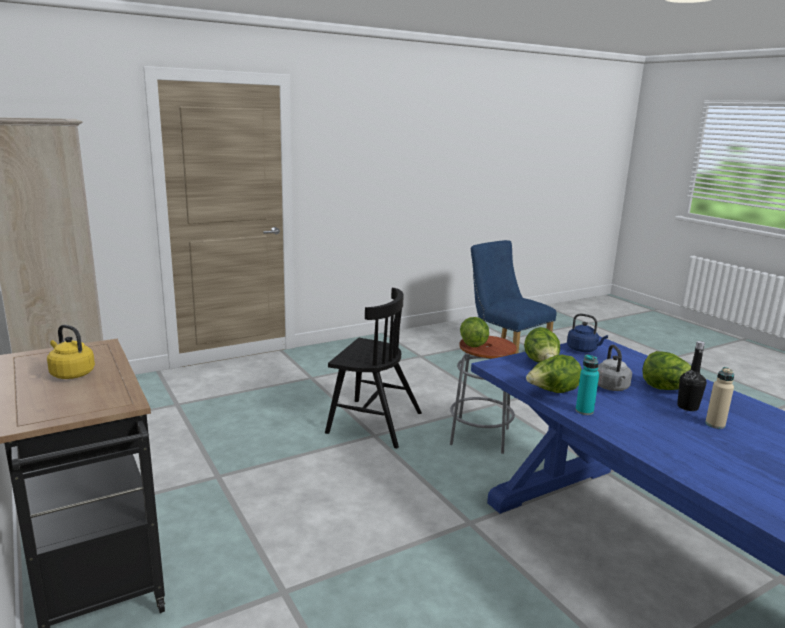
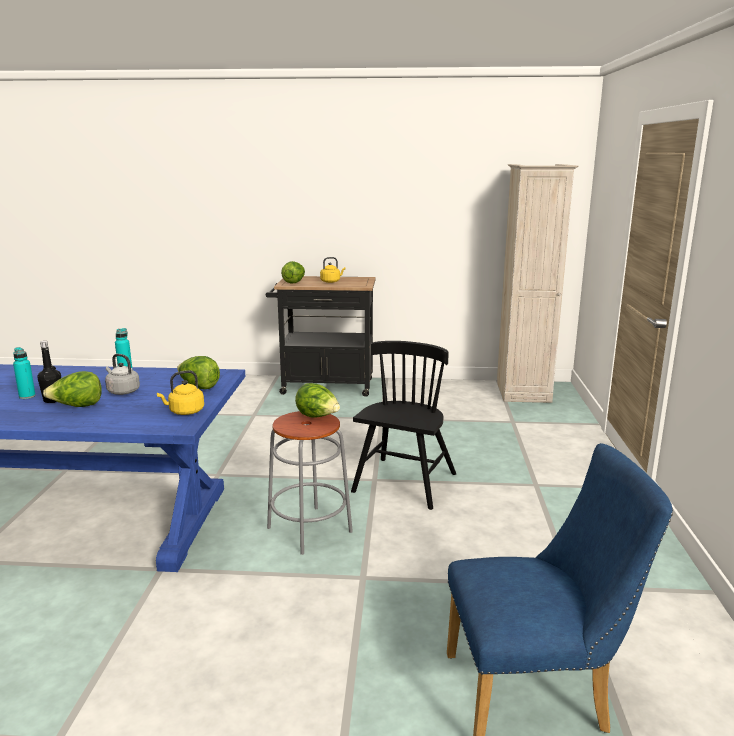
camera: 125 degrees right, 0 degrees up
black chair [325,288,422,448] -> black chair turned 150 degrees clockwise [351,341,456,510]
lettuce [526,355,582,393] -> lettuce moved to [281,261,305,283]
blue kettle [567,313,608,352] -> yellow kettle [157,370,204,415]
beige bottle [705,367,734,429] -> turquoise bottle [13,347,36,399]

